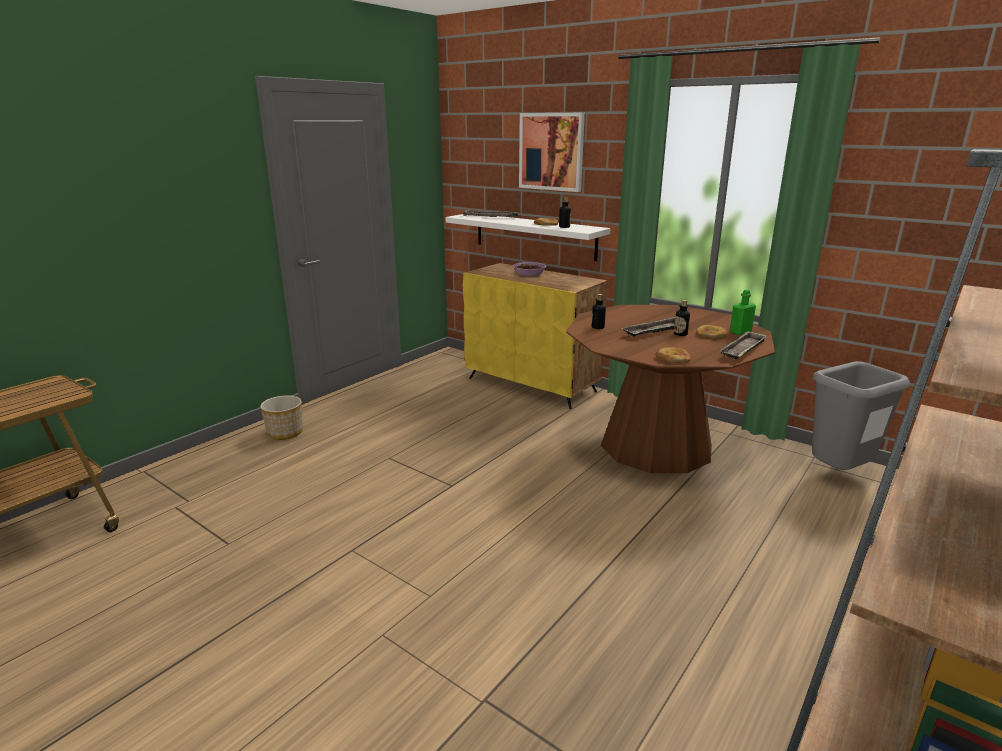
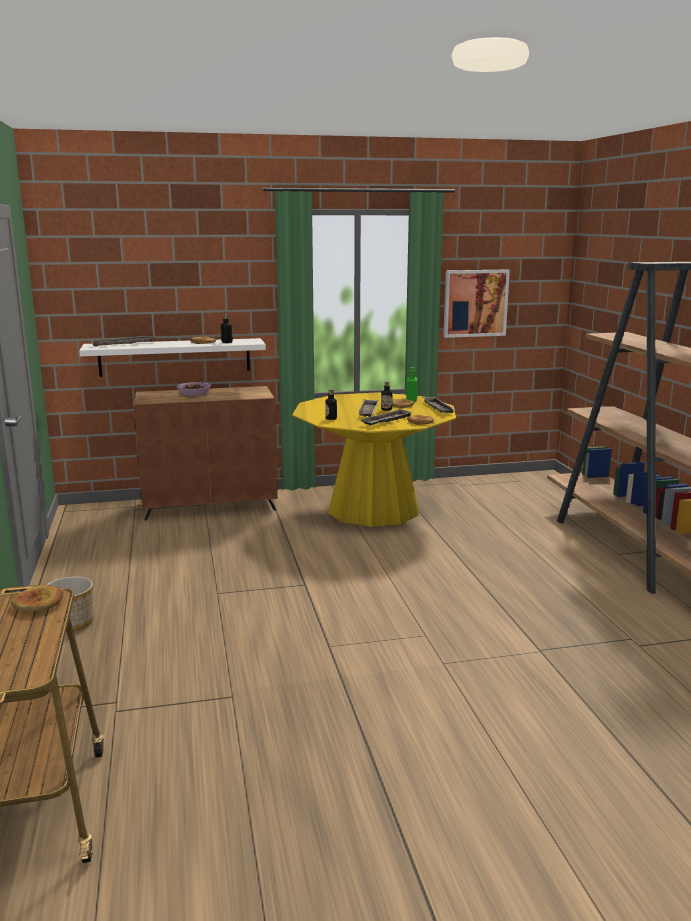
camera: 50 degrees left, 5 degrees down
yellow cabinet [463,263,608,409] -> brown cabinet [134,386,278,521]
picture [519,113,585,192] -> picture moved to [443,270,510,338]
brown dining table [566,305,775,473] -> yellow dining table [292,392,456,527]
grey trash can [812,361,910,470] -> none
none -> bread [11,585,64,612]
none -> tray [360,408,412,426]

